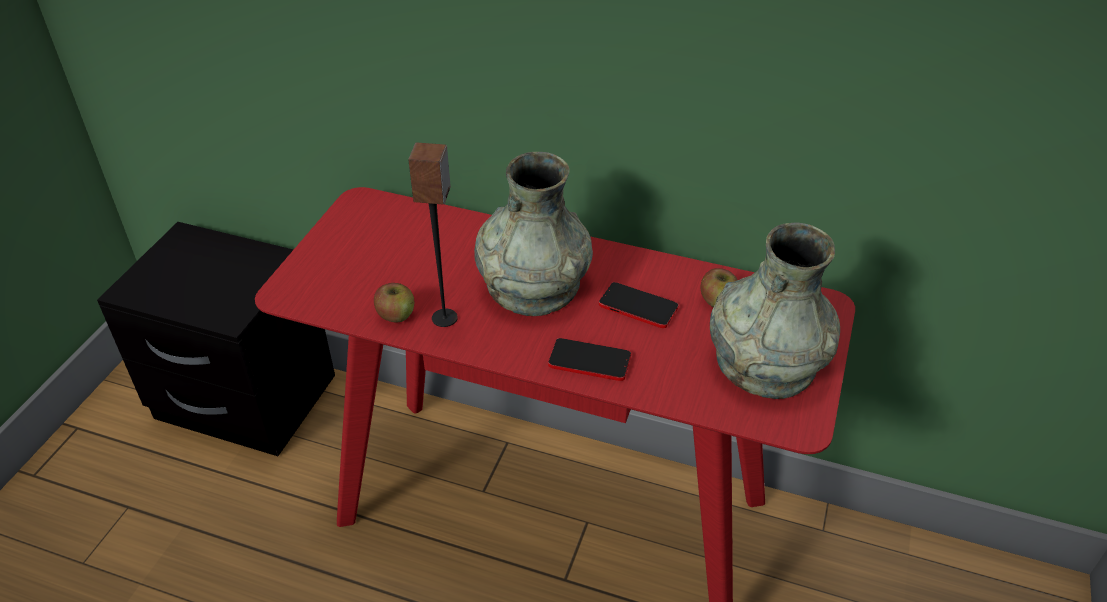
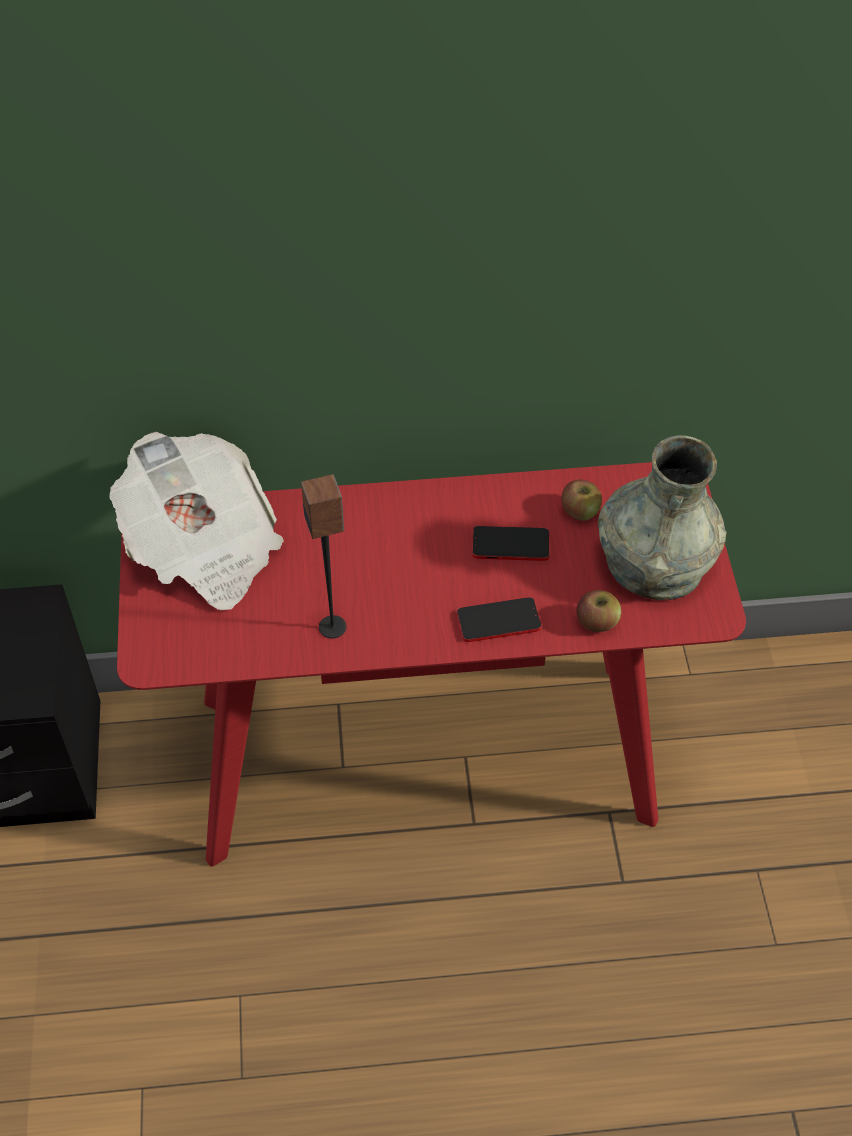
camera: 25 degrees left, 10 degrees up
apple [374,283,414,323] -> apple moved to [576,590,621,632]
grey vase [474,152,593,316] -> none
none -> newspaper [109,432,284,610]

